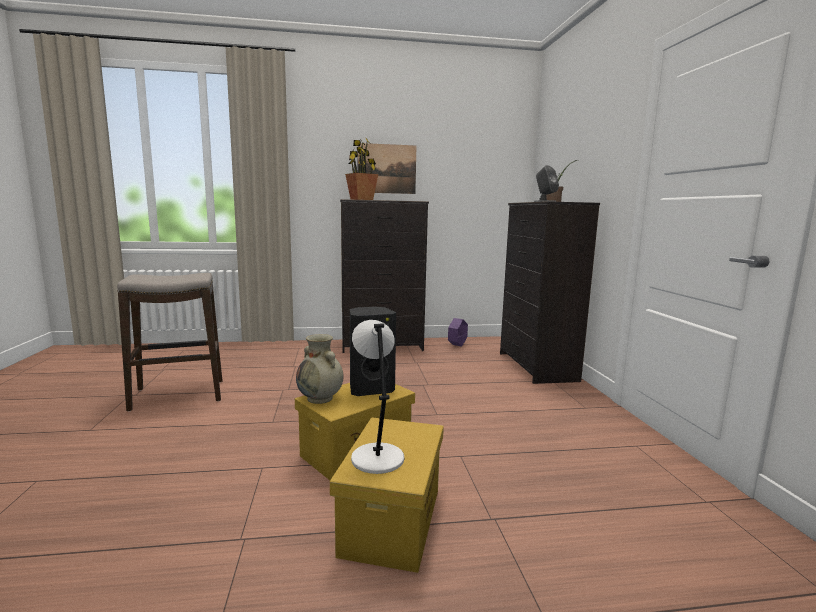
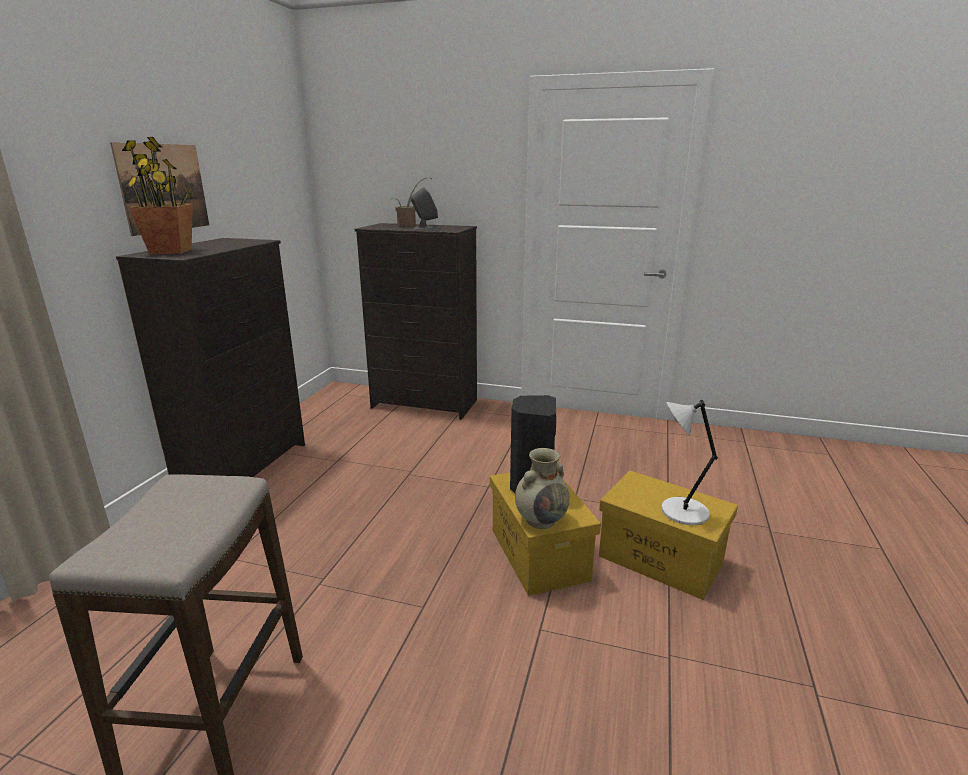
camera: 65 degrees left, 10 degrees up
purple planter [448,318,468,347] -> none

